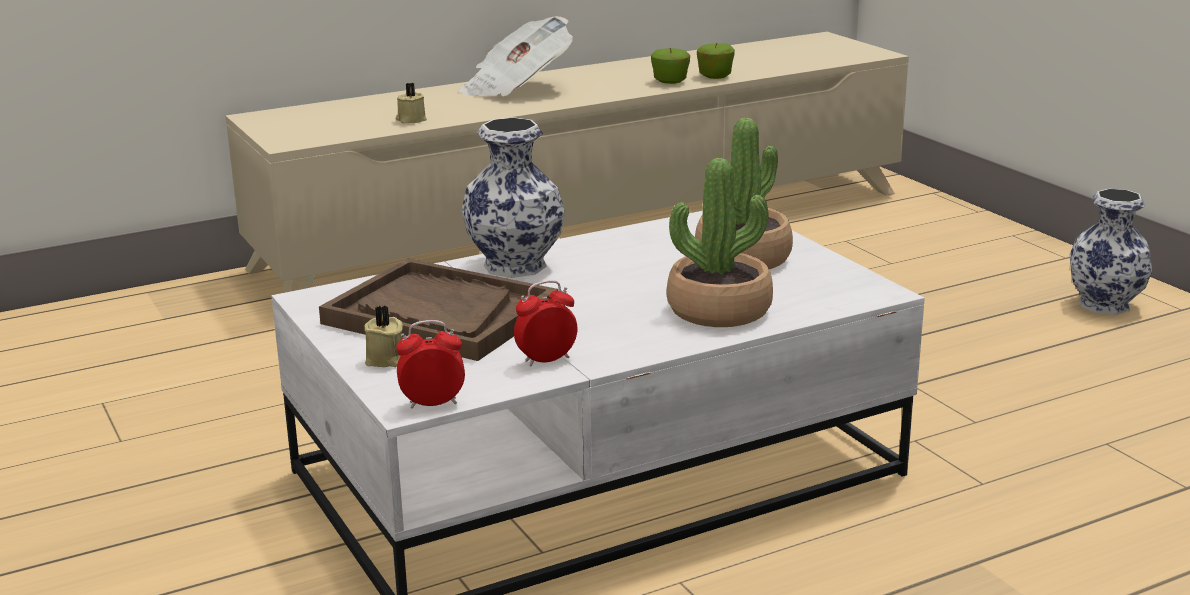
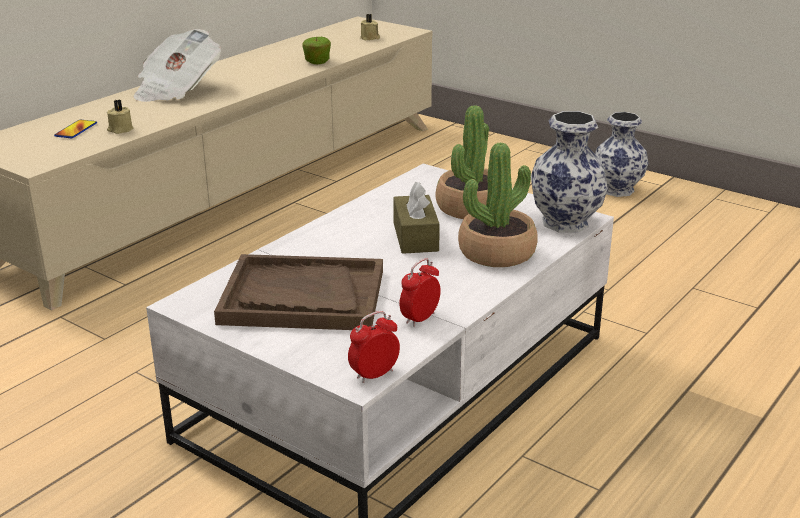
camera: 25 degrees left, 5 degrees up
beige candle [364,306,403,367] -> beige candle moved to [360,14,380,41]
vase [462,117,565,278] -> vase moved to [531,111,608,233]
apple [651,48,690,84] -> none
none -> phone [54,120,97,138]
none -> brown tissue box [393,182,440,254]

